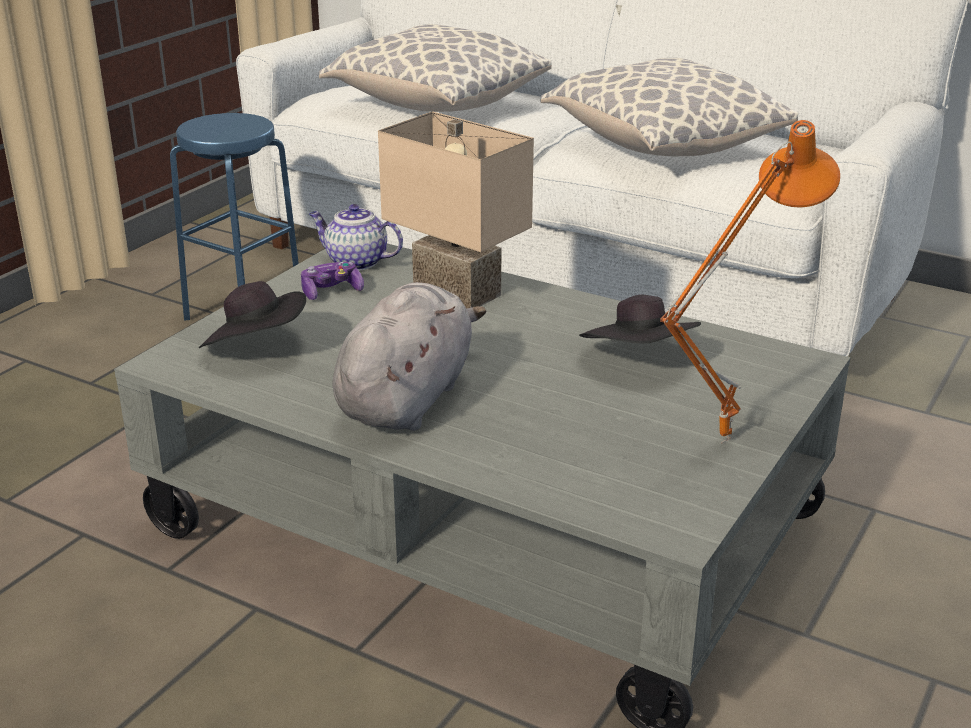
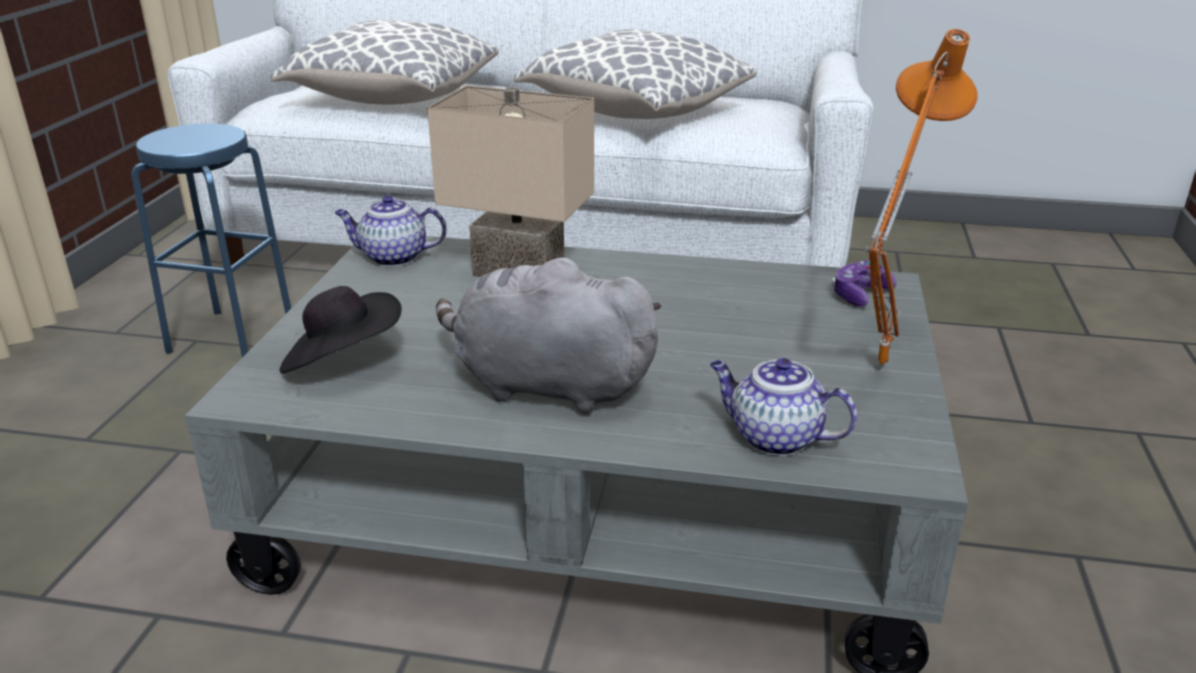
camera: 20 degrees left, 0 degrees up
game controller [301,262,364,300] -> game controller moved to [832,260,897,306]
grey plush toy [333,282,487,431] -> grey plush toy turned 75 degrees counterclockwise [436,257,662,414]
black hat [579,295,701,343] -> none
none -> teapot [710,358,857,456]

